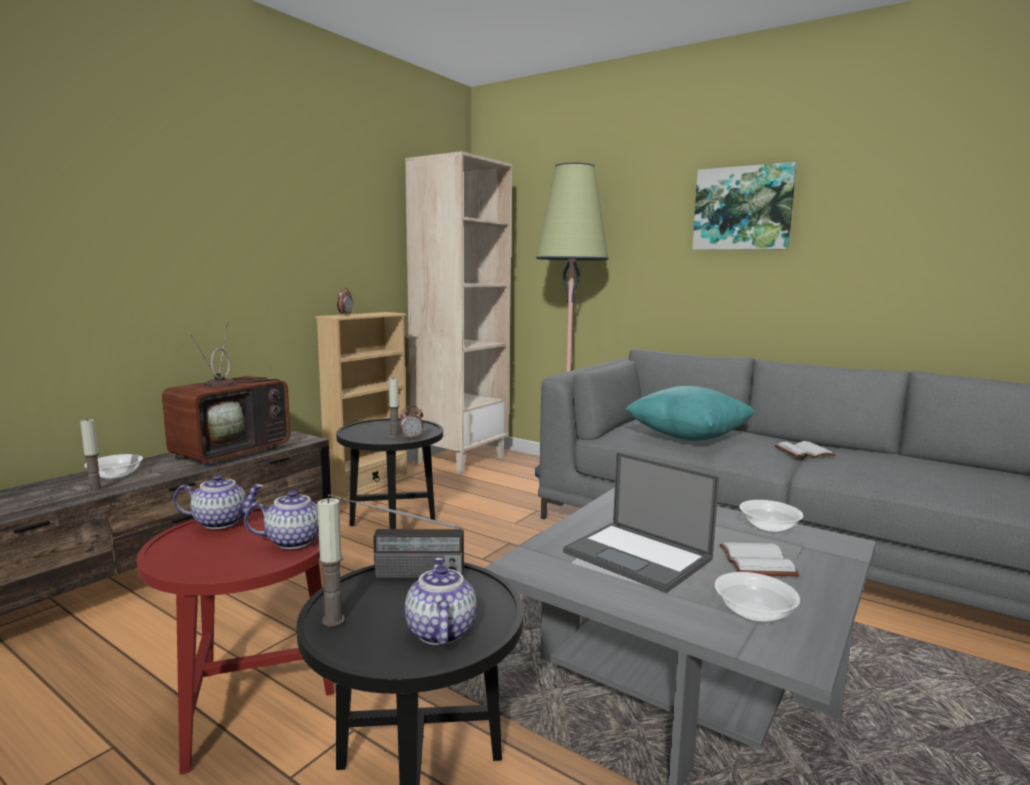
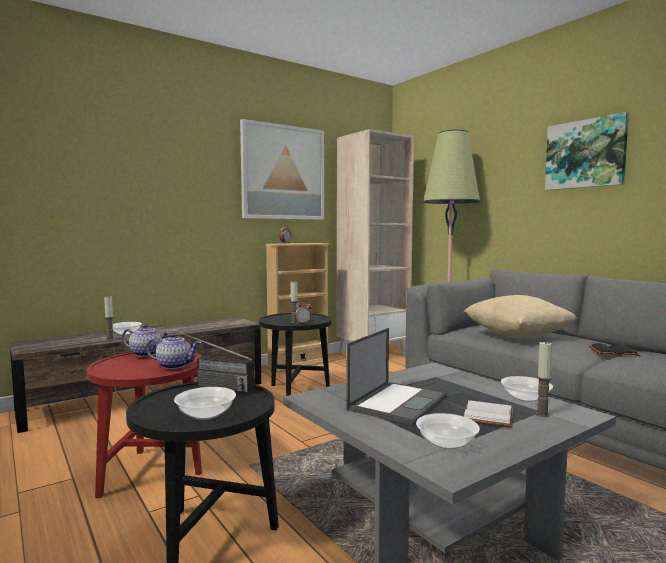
camera: 20 degrees right, 5 degrees down
television [162,320,291,466] -> none
candle [317,498,345,626] -> candle moved to [536,342,552,417]
teapot [405,557,477,646] -> bowl [174,387,236,420]
laptop [563,452,719,593] -> laptop turned 120 degrees counterclockwise [346,328,447,425]
turquoise pillow [625,386,755,441] -> beige pillow [464,295,577,339]
white book [775,441,836,458] -> black book [589,343,641,357]
none -> picture [240,119,324,220]

